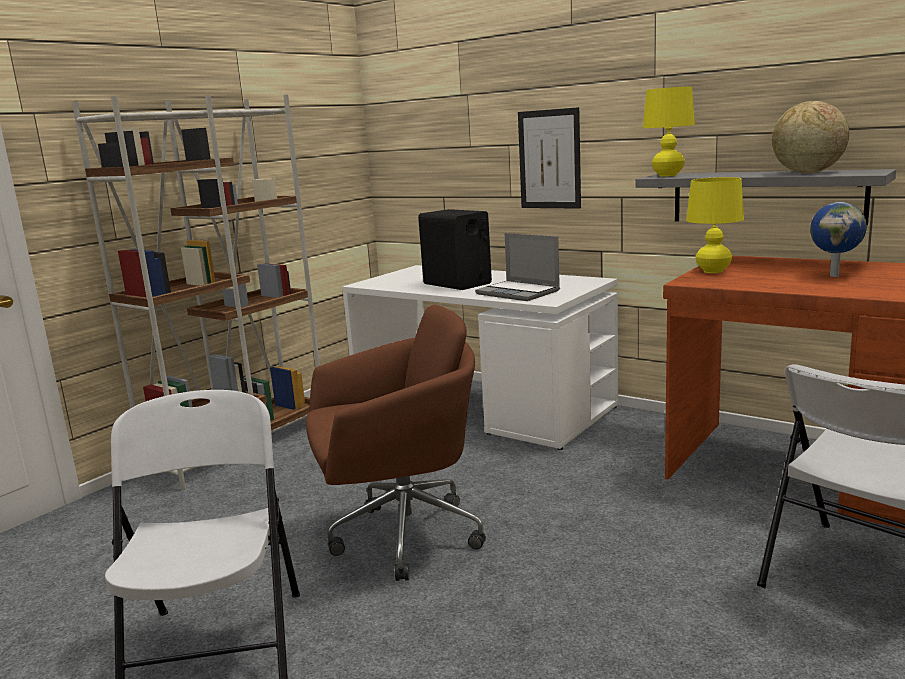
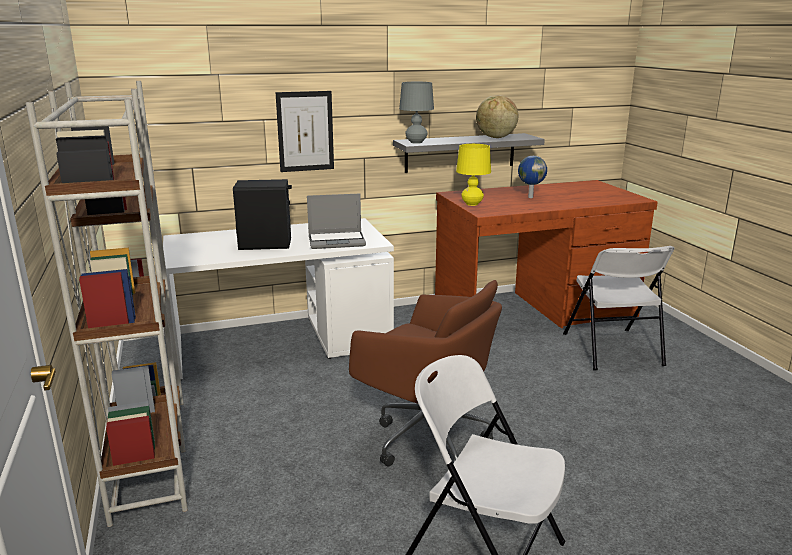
camera: 55 degrees left, 5 degrees up
brown office chair [306,305,486,581] -> brown office chair turned 105 degrees clockwise [349,280,502,470]
yellow table lamp [643,86,695,177] -> grey table lamp [399,82,434,144]

